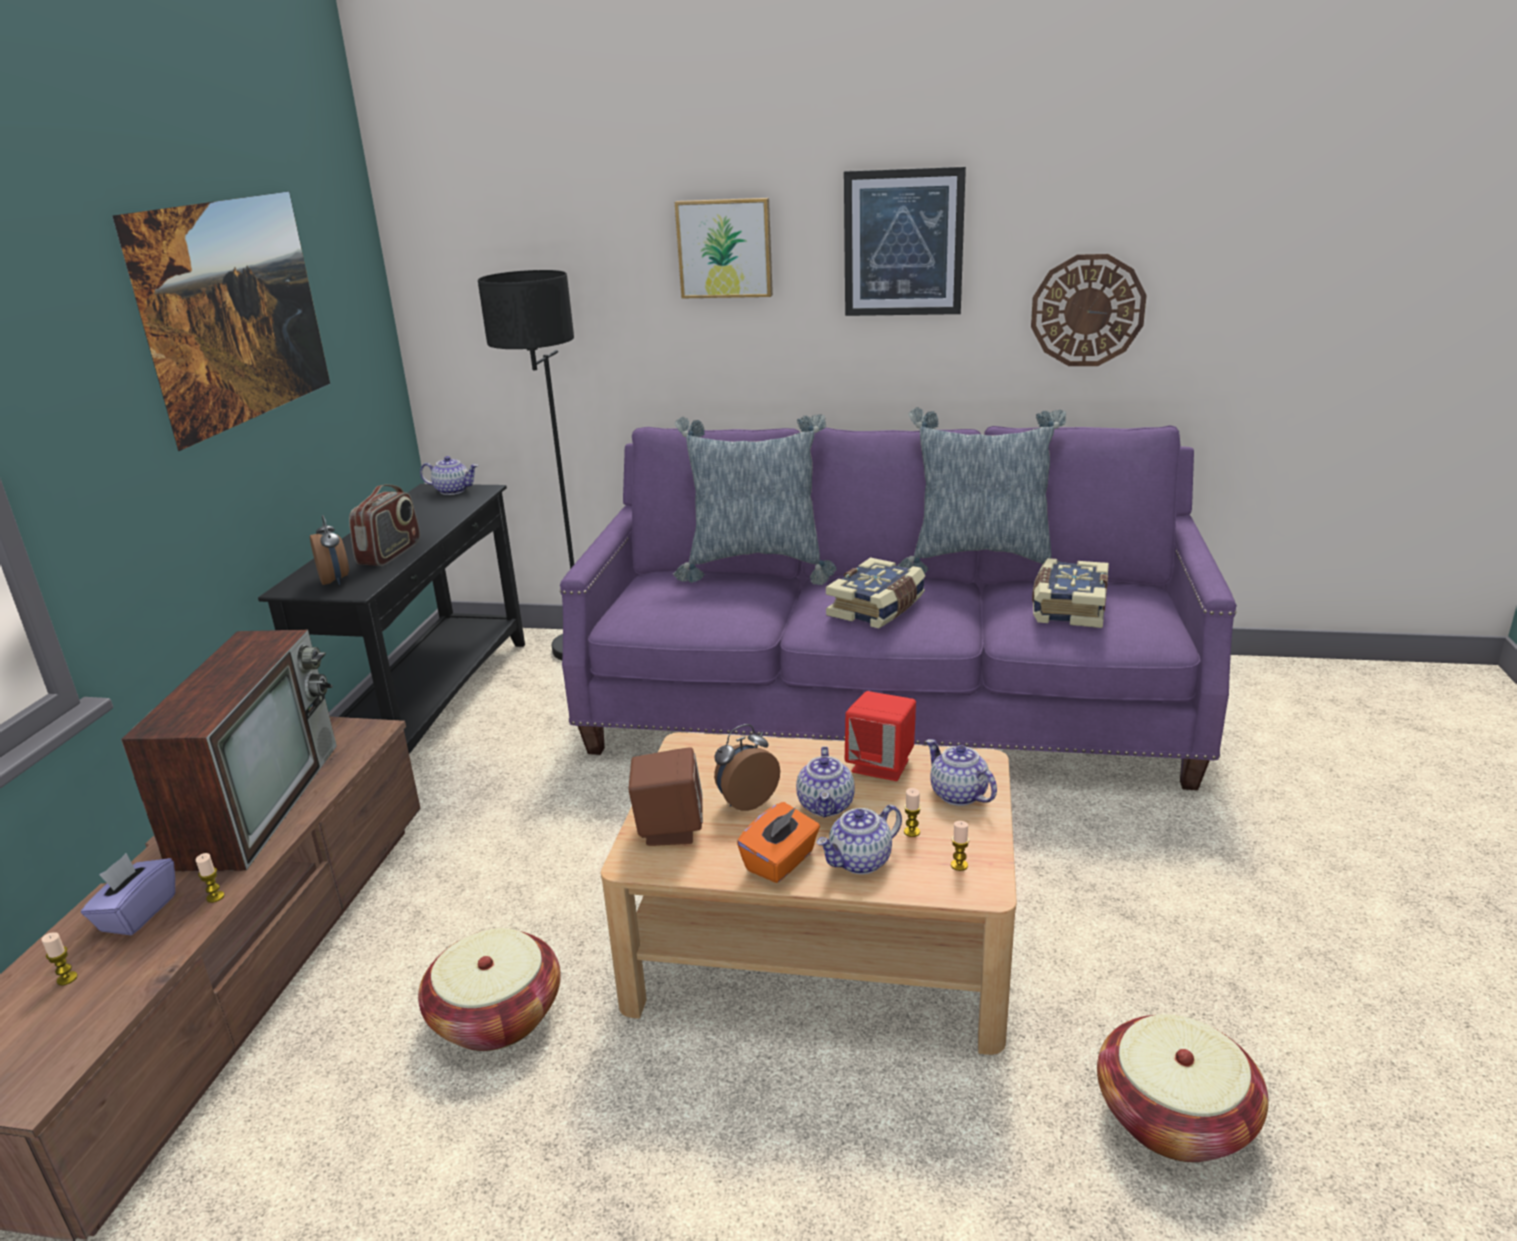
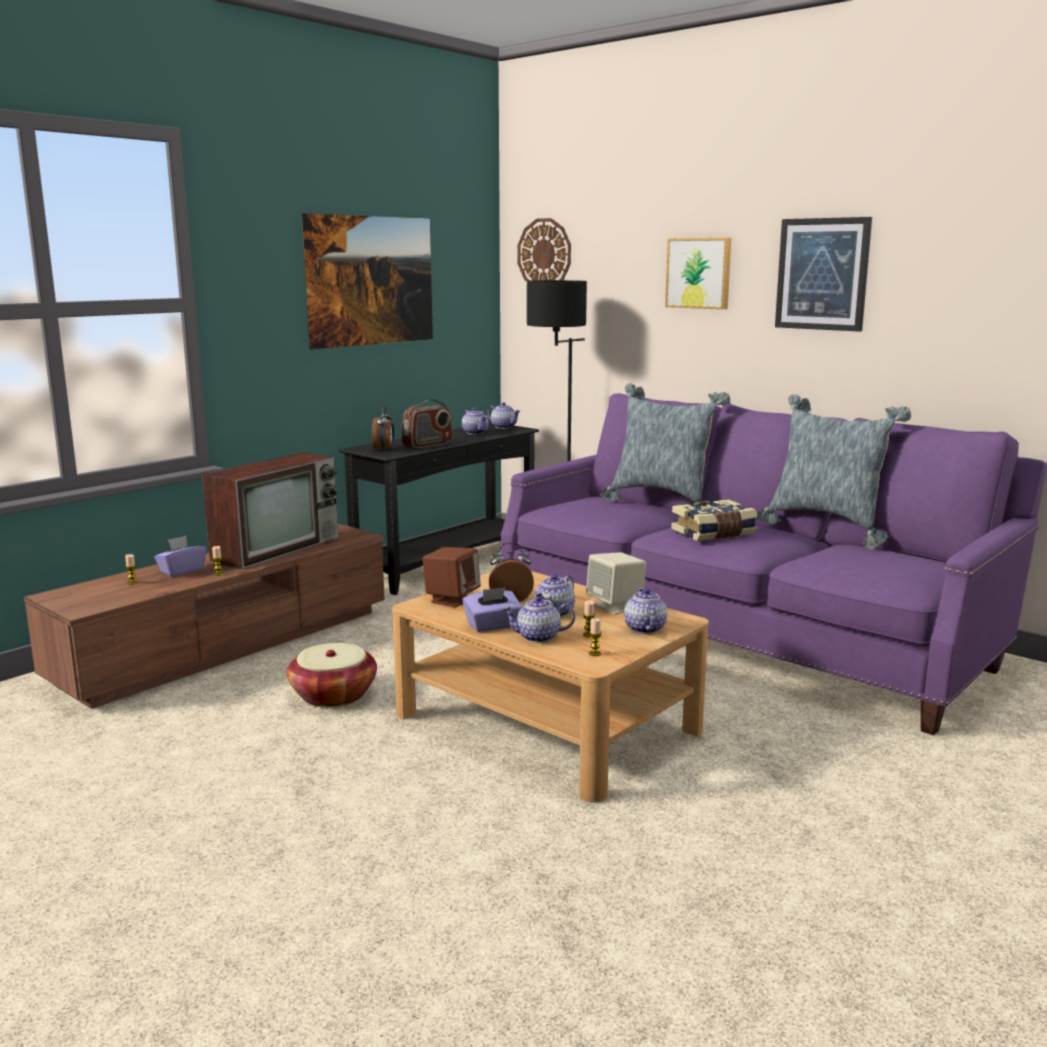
camera: 30 degrees right, 10 degrees down
orange tissue box [737,802,820,883] -> purple tissue box [462,587,522,632]
red speaker [845,691,916,781] -> beige speaker [586,552,646,615]
wall clock [1031,254,1147,366] -> wall clock moved to [518,218,571,282]
book [1032,558,1109,628] -> none
basket [1097,1014,1269,1162] -> none
none -> teapot [462,407,488,435]

